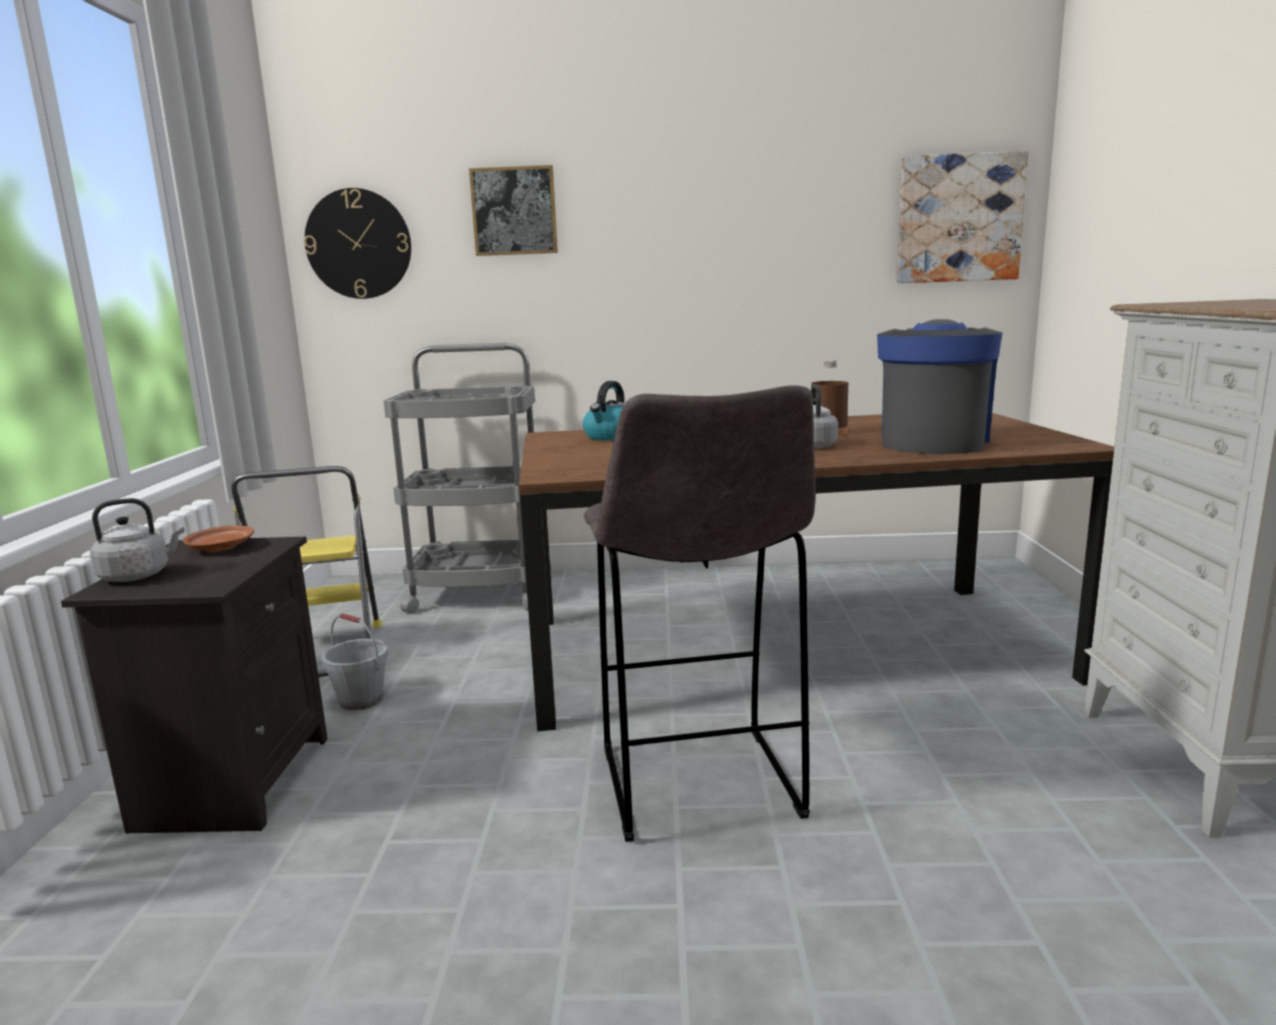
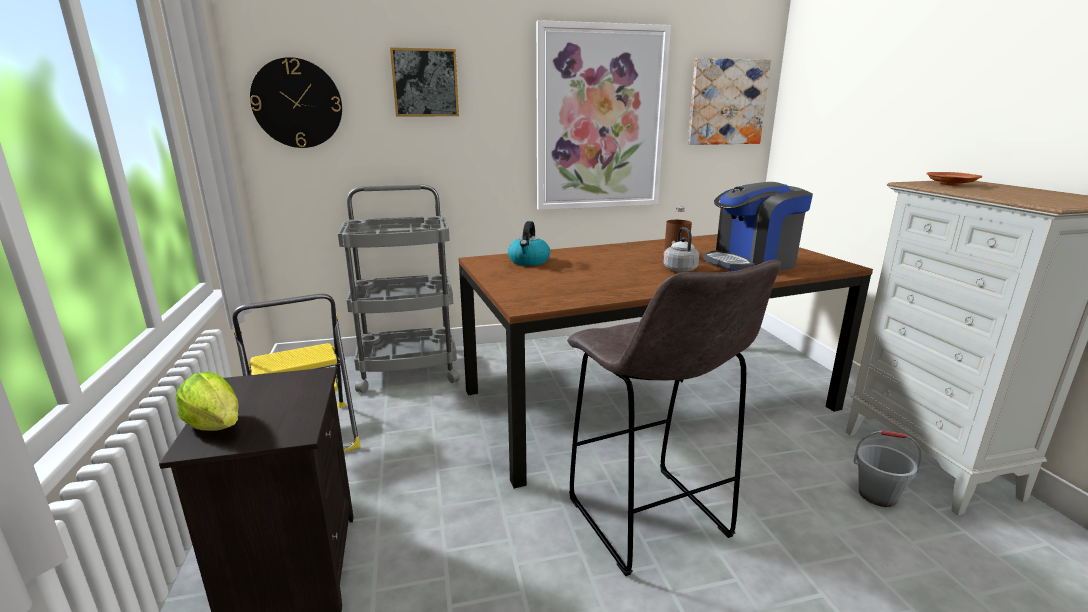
camera: 15 degrees left, 5 degrees up
grey kettle [90,498,185,582] -> lettuce [175,371,239,431]
brown plate [183,525,254,552] -> brown plate moved to [927,172,982,186]
grey bucket [321,613,388,710] -> grey bucket moved to [854,430,922,507]
coffee machine [877,319,1003,454] -> coffee machine turned 120 degrees counterclockwise [703,182,813,271]
none -> picture [536,20,671,210]

